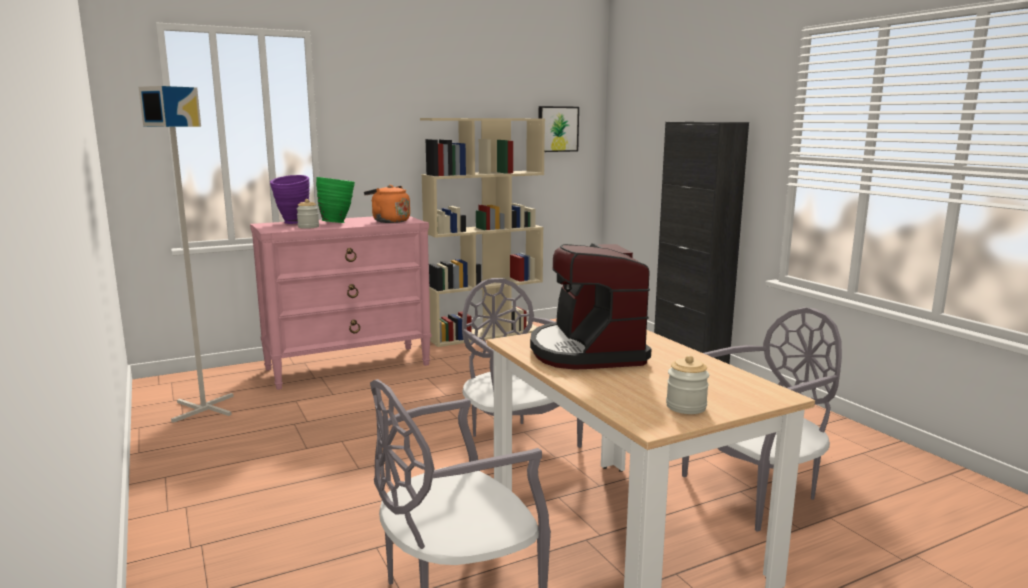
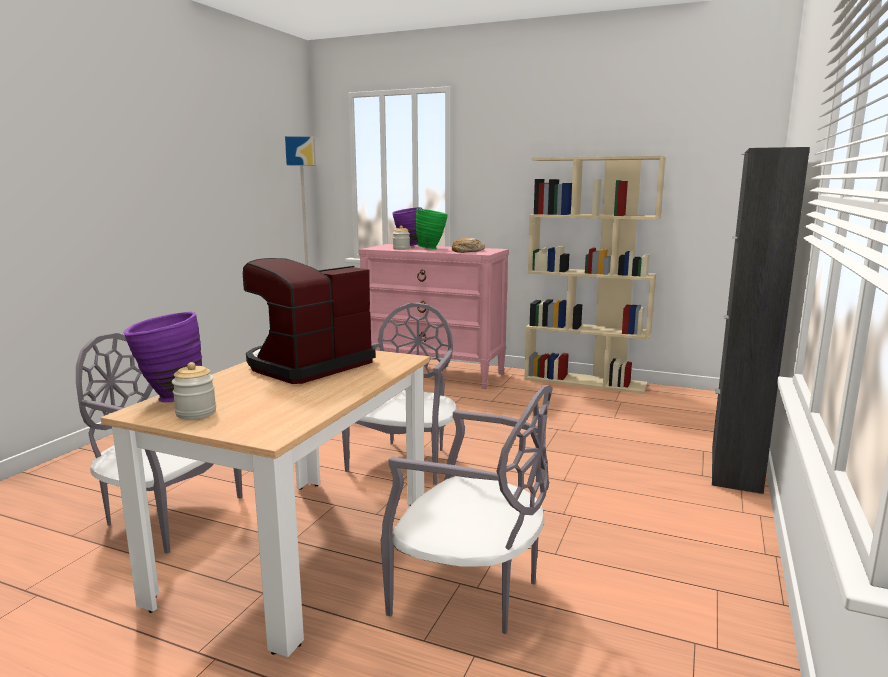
camera: 50 degrees right, 0 degrees up
orange kettle [364,185,410,223] -> bread [452,238,485,253]
picture [539,106,579,152] -> none
none -> purple vase [123,312,202,403]

